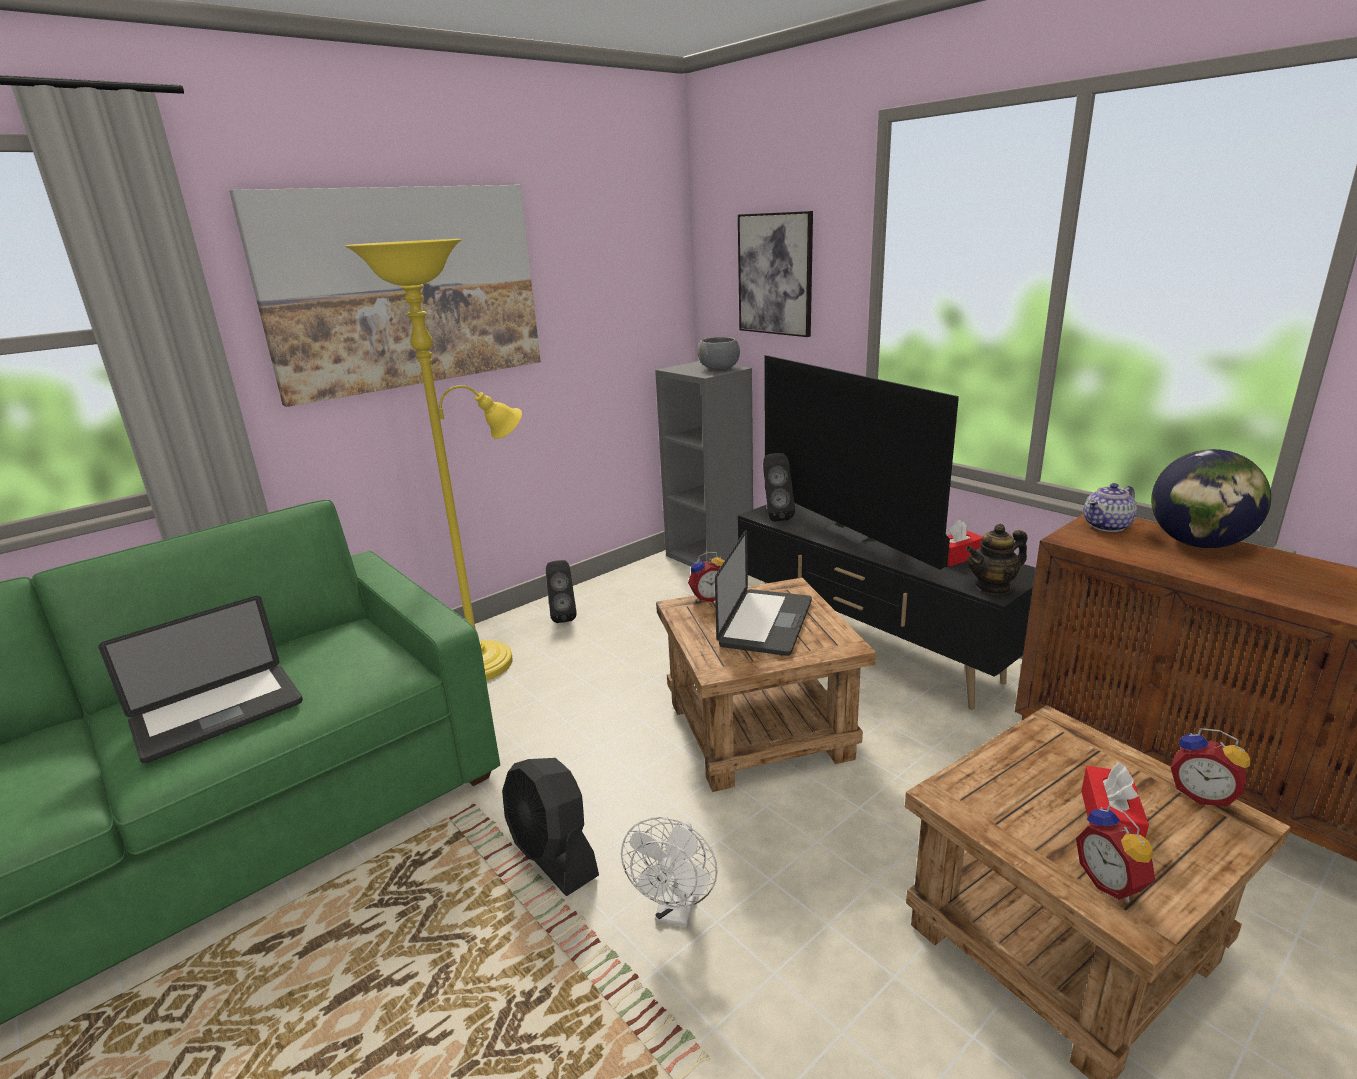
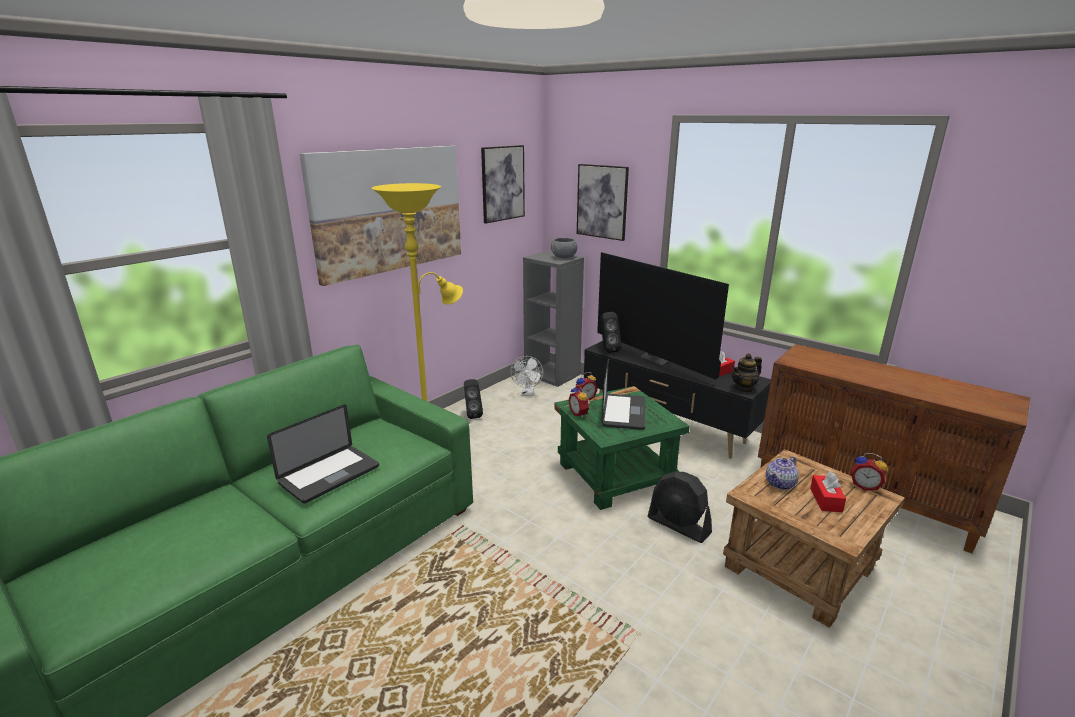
camera: 10 degrees left, 0 degrees up
black fan [502,758,599,896] -> black fan moved to [648,472,712,543]
white fan [621,817,718,927] -> white fan moved to [511,356,543,396]
brown side table [656,578,876,792] -> green side table [555,386,690,510]
alarm clock [1076,804,1155,902] -> alarm clock moved to [568,385,590,418]
teapot [1084,483,1137,532] -> teapot moved to [766,456,799,490]
globe [1151,449,1271,548] -> none
none -> picture [481,145,525,223]

